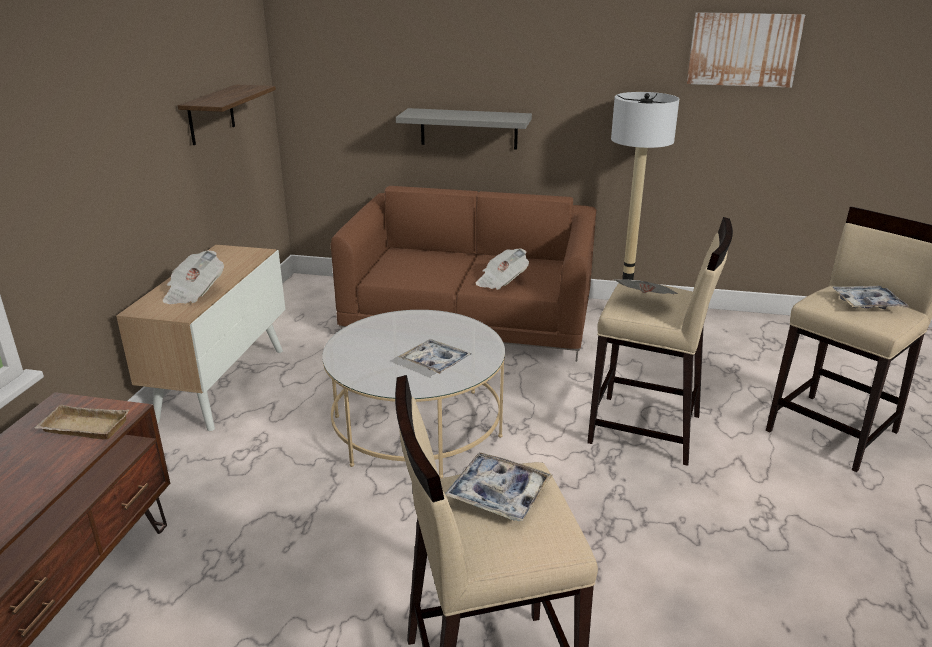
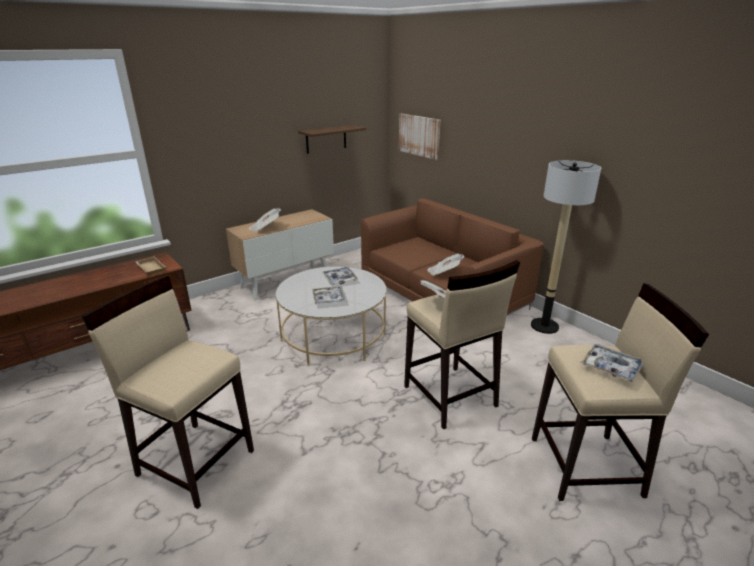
camera: 40 degrees right, 0 degrees up
grey shelf [396,108,532,149] -> none
tray [445,452,553,521] -> tray moved to [322,267,358,285]
picture [687,12,805,88] -> picture moved to [399,114,440,160]

